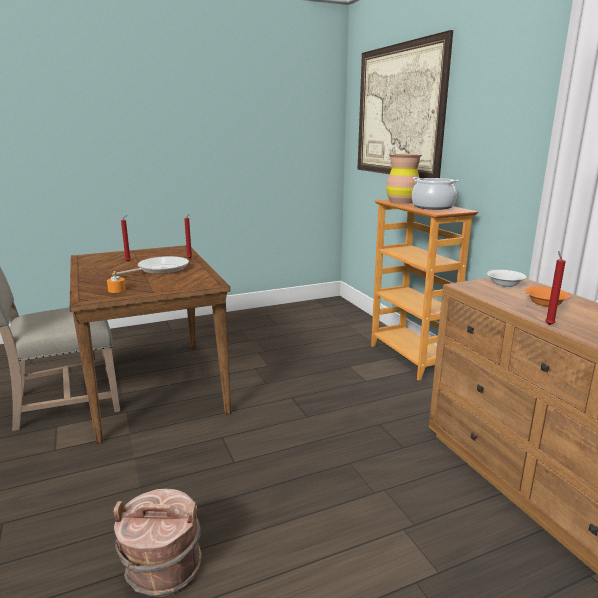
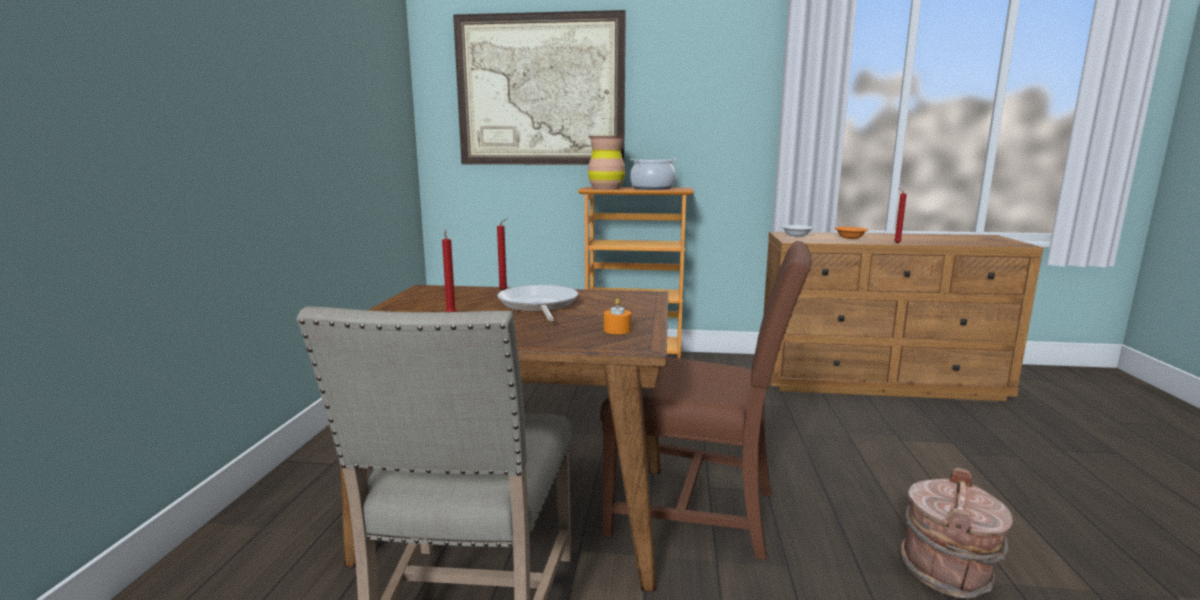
camera: 60 degrees left, 5 degrees down
none -> brown chair [600,241,812,560]

